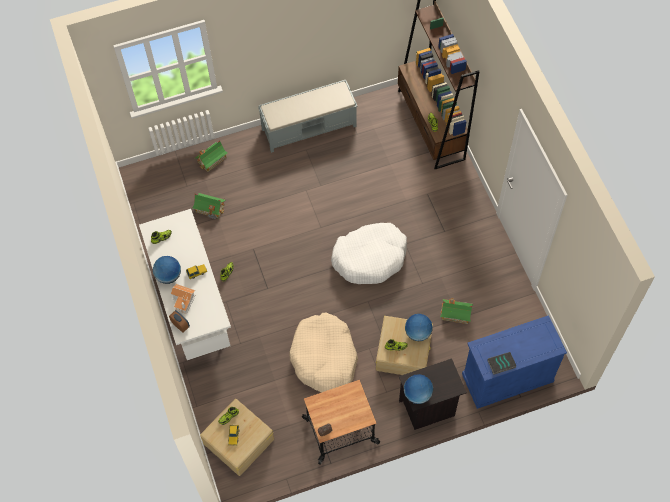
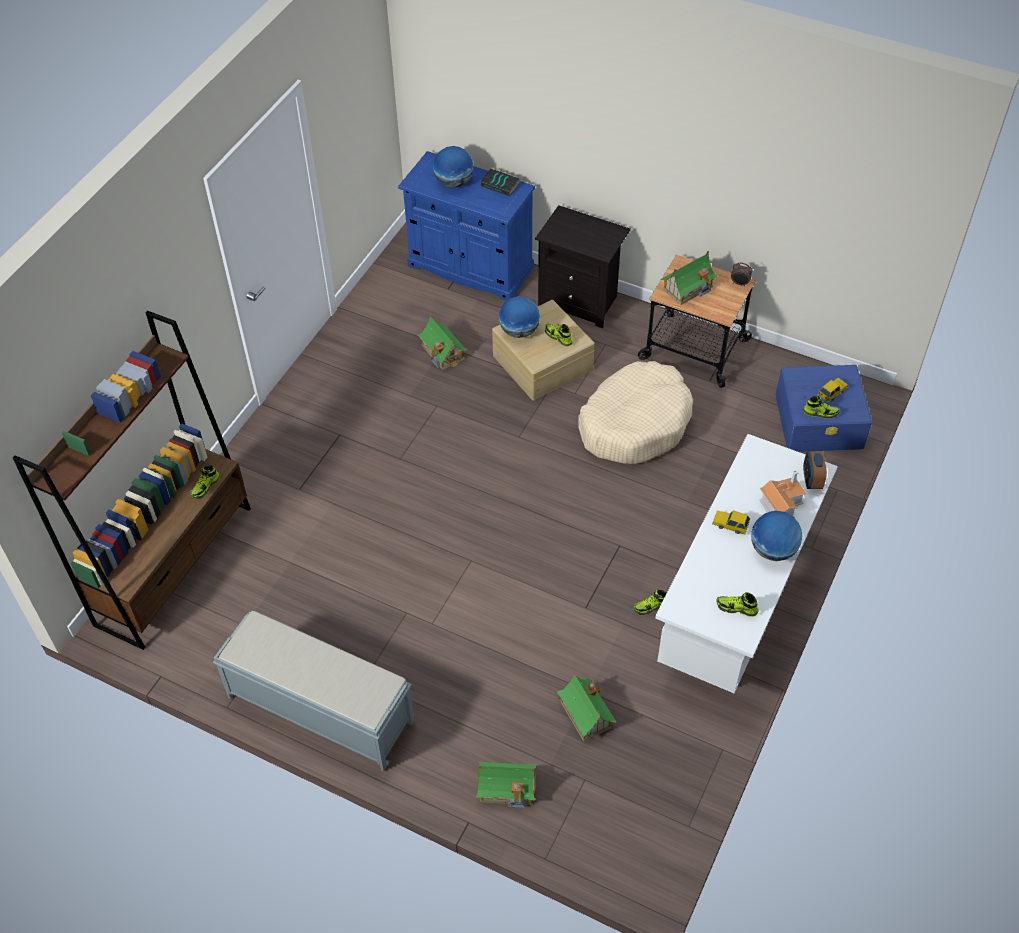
camera: 135 degrees left, 10 degrees down
beige storage box [200,399,274,476] -> blue storage box [776,365,872,452]
white dog bed [331,223,407,284] -> none
globe [404,374,433,404] -> globe moved to [433,146,473,187]
none -> toy house [660,251,718,305]

